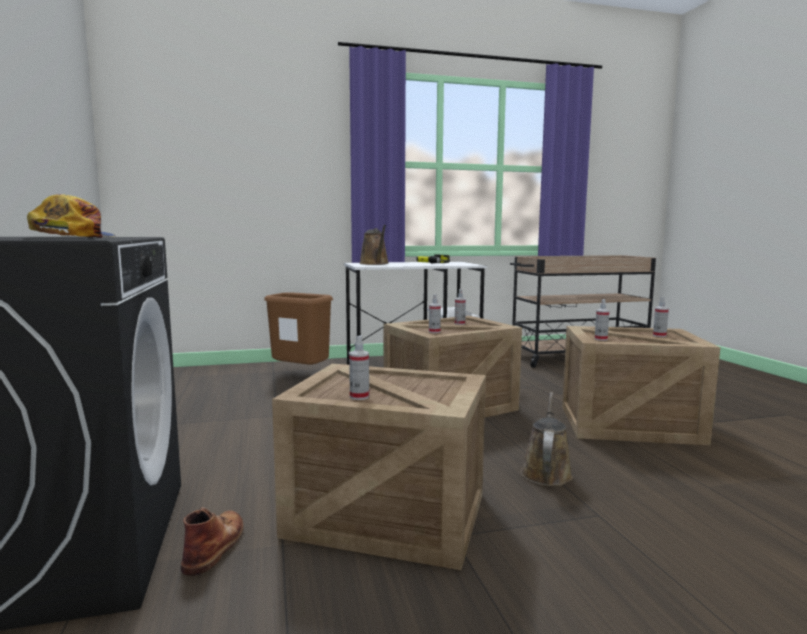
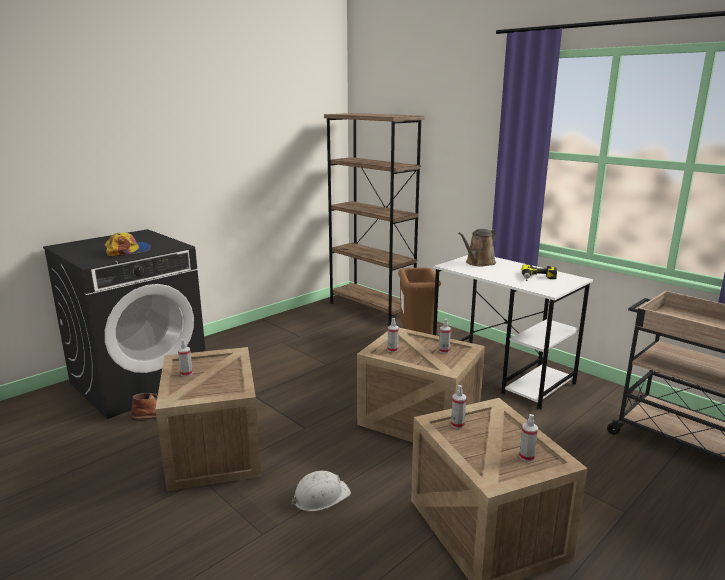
camera: 60 degrees right, 10 degrees up
brown watering can [520,392,573,486] -> white hard hat [291,471,351,511]
none -> brown bookcase [324,113,424,326]

